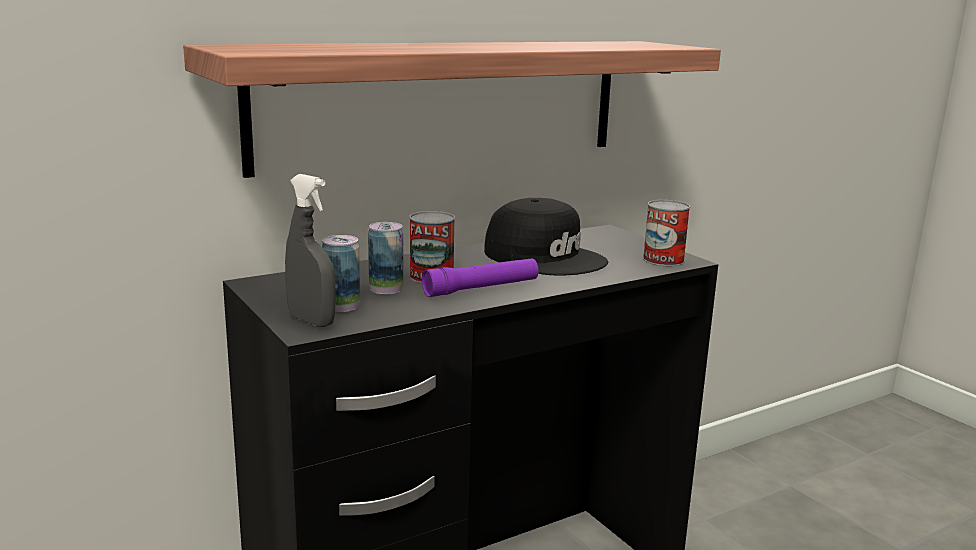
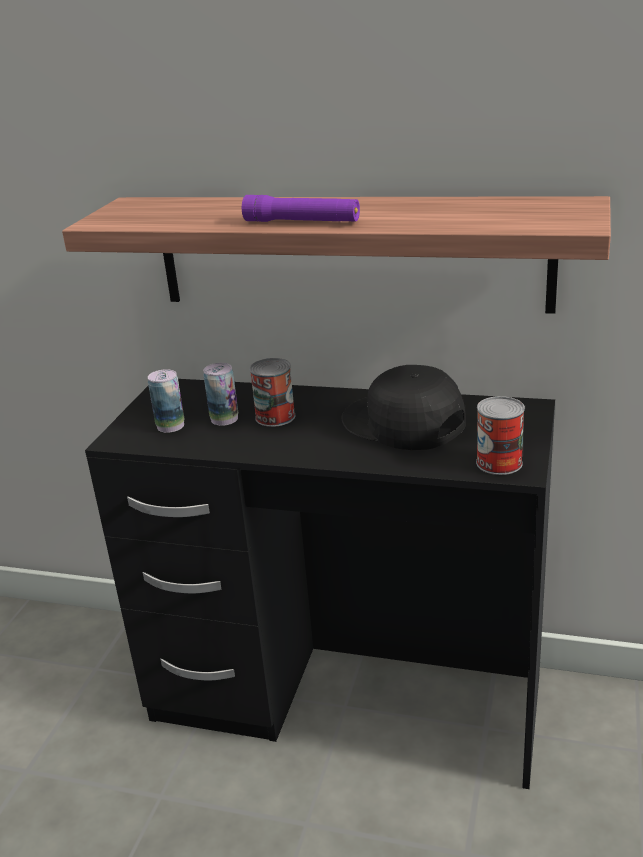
camera: 50 degrees right, 10 degrees up
grey spray bottle [285,174,335,327] -> none
purple flashlight [422,258,539,297] -> purple flashlight moved to [242,195,360,222]
black cap [484,198,608,276] -> black cap turned 135 degrees clockwise [342,365,466,450]

